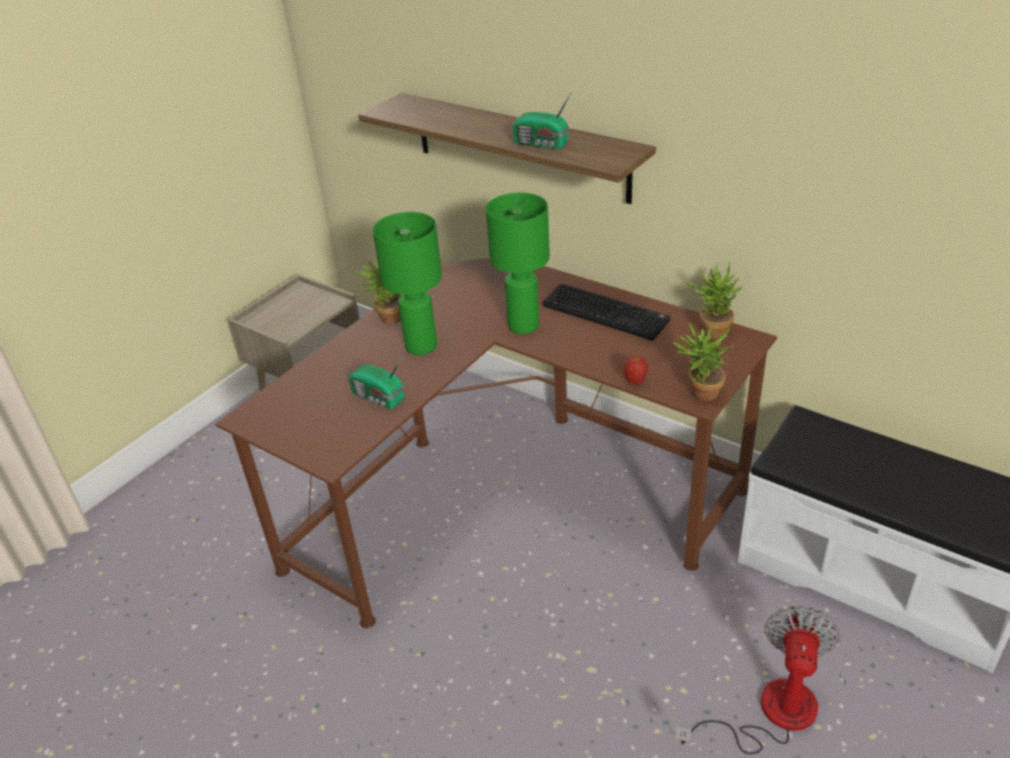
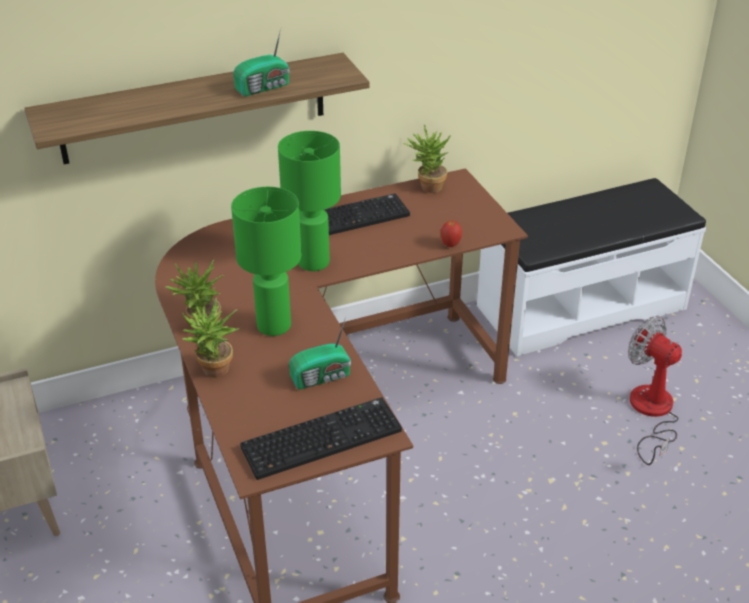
camera: 60 degrees left, 0 degrees up
potted plant [673,322,735,401] -> potted plant moved to [182,297,240,378]
none -> keyboard [240,397,402,480]

